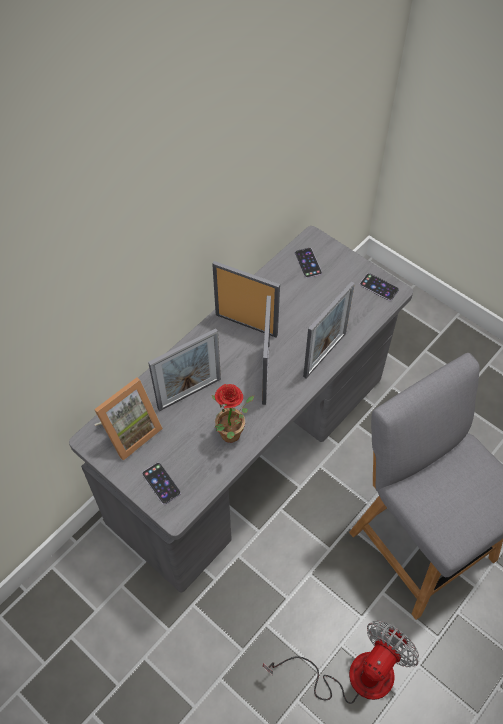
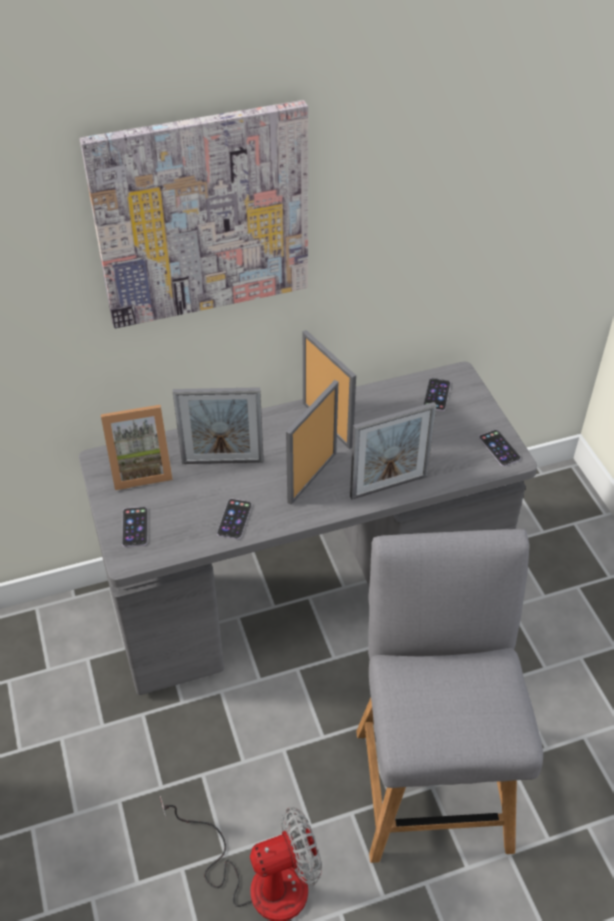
camera: 30 degrees right, 10 degrees down
potted plant [212,384,254,443] -> phone [217,499,252,539]
none -> picture [79,100,308,328]

